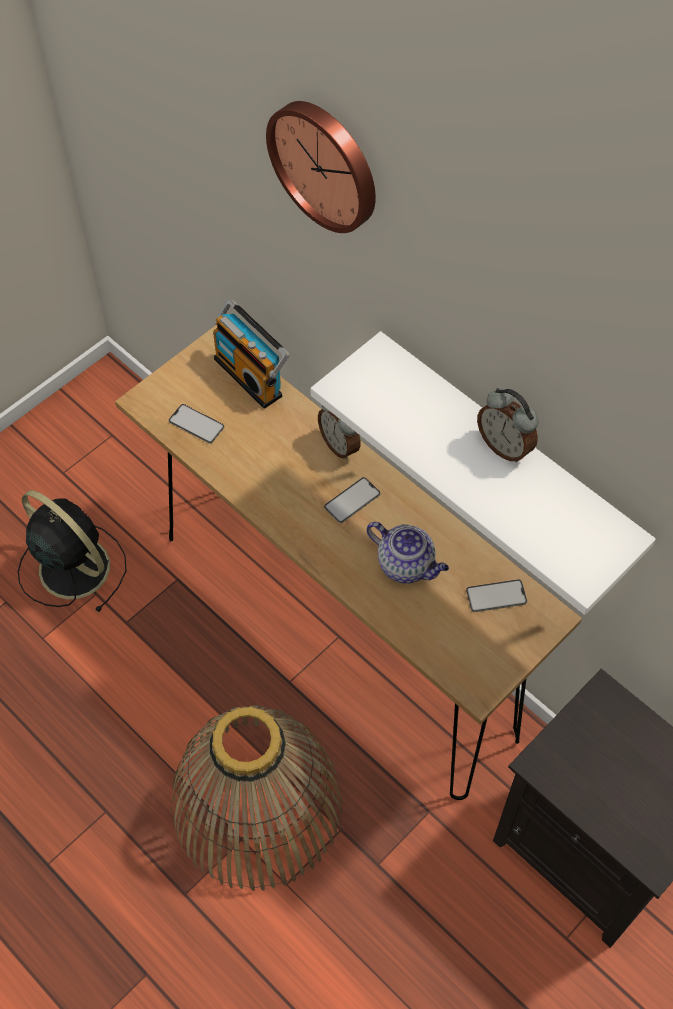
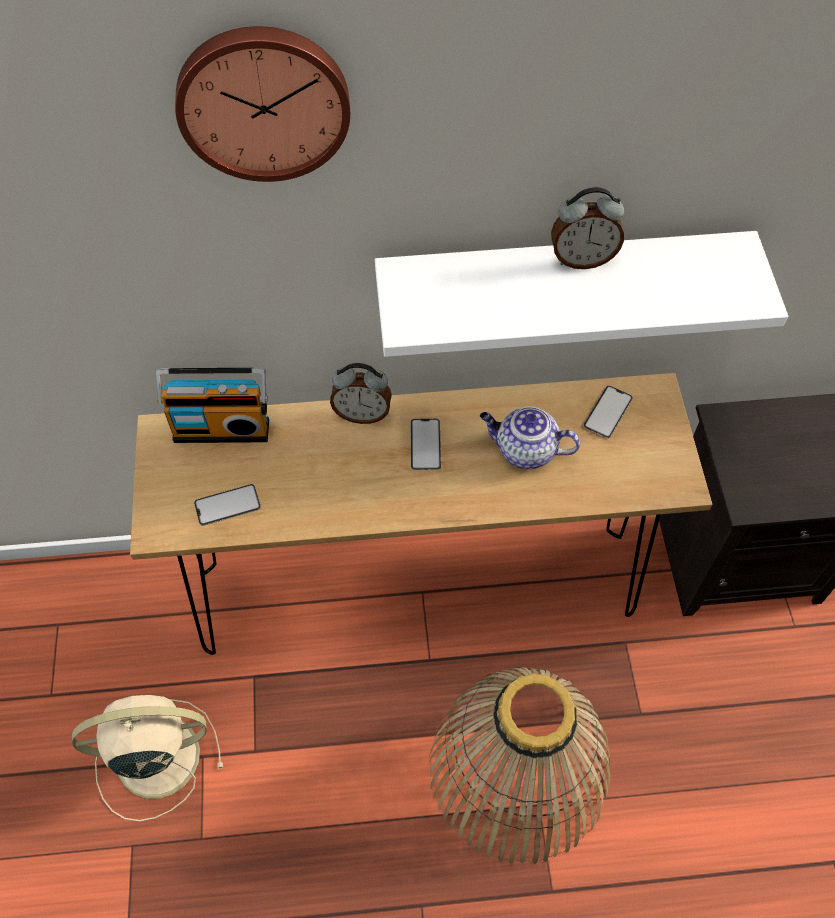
camera: 50 degrees left, 0 degrees up
black fan [18,490,126,613] -> beige fan [72,695,223,822]
teapot [367,522,449,584] -> teapot turned 150 degrees counterclockwise [480,407,580,469]

